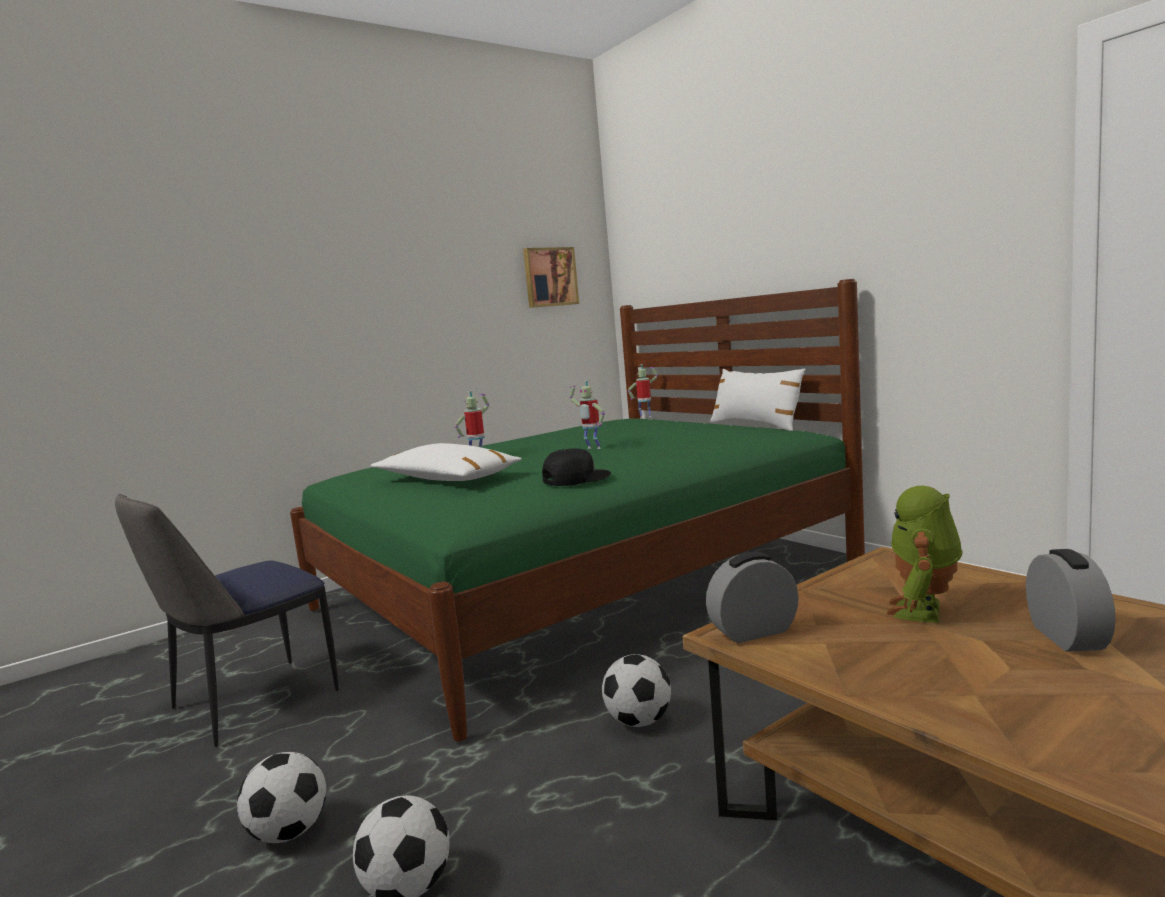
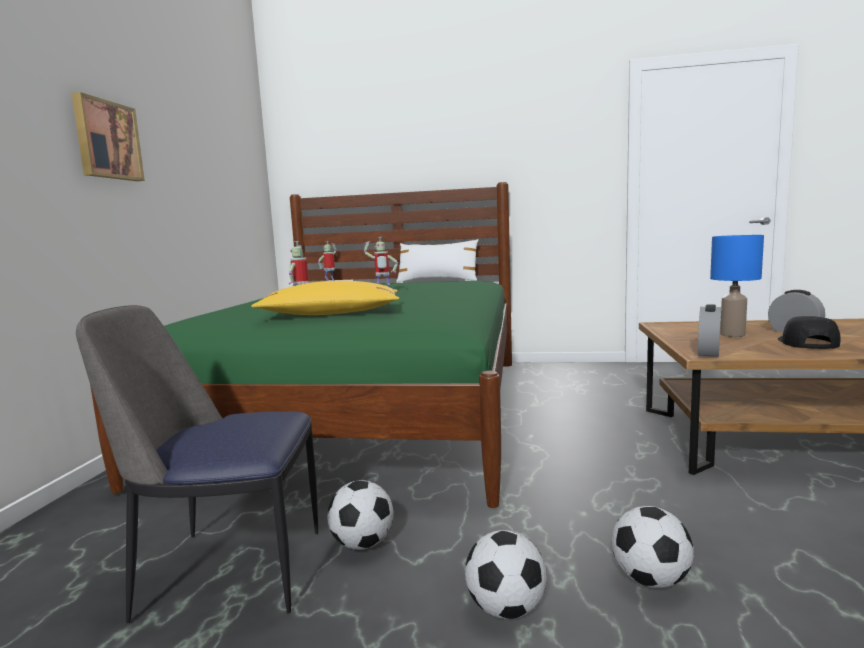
camera: 45 degrees left, 0 degrees up
chair [115,494,339,747] -> chair turned 90 degrees clockwise [76,305,318,623]
white pillow [370,443,522,481] -> yellow pillow [251,281,399,315]
picture [523,247,579,308] -> picture moved to [72,92,145,181]
black cap [542,448,611,486] -> black cap moved to [778,316,840,349]
football [602,654,671,727] -> football moved to [327,480,394,550]
toy robot [886,486,963,623] -> blue table lamp [710,235,764,337]

